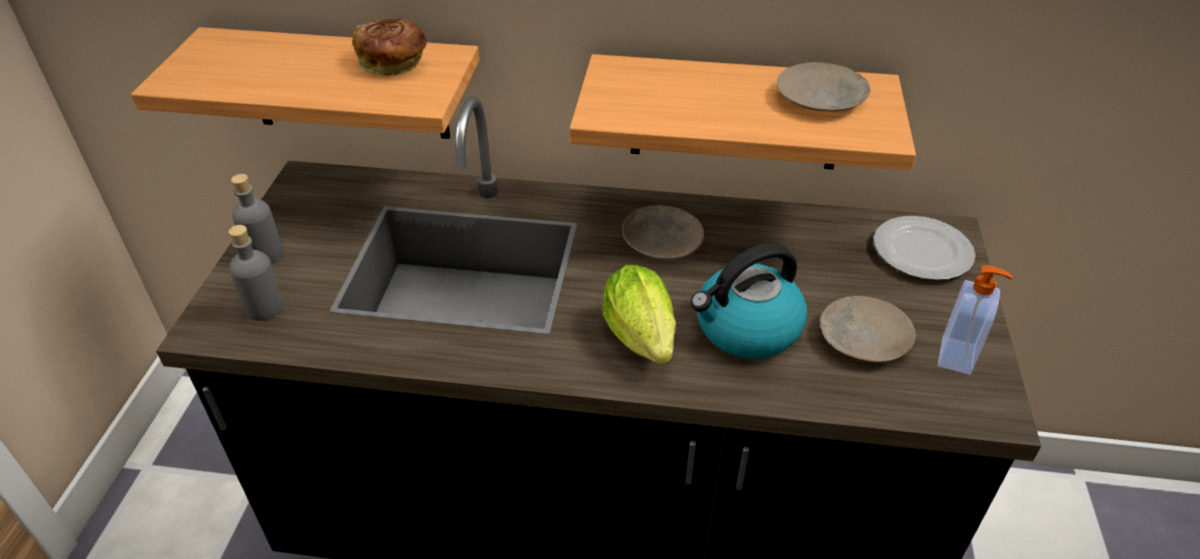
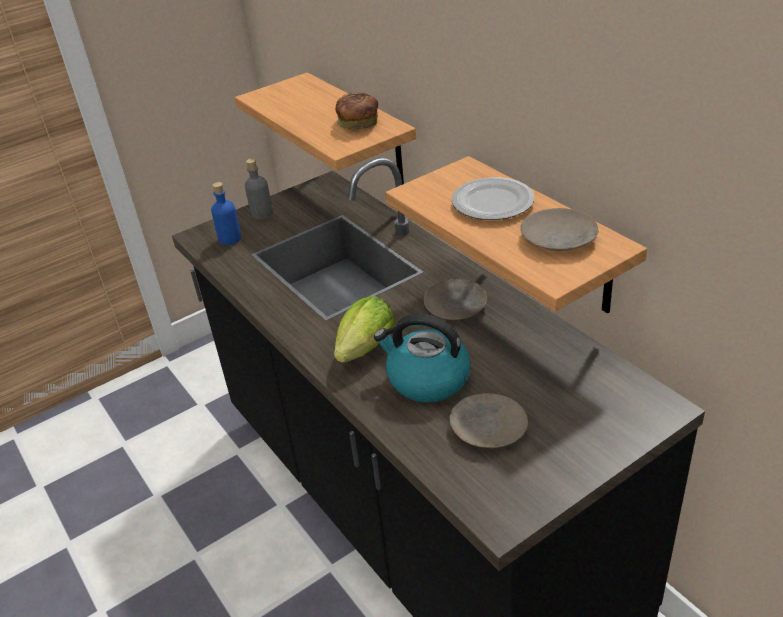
camera: 50 degrees right, 5 degrees down
grey bottle [229,225,284,321] -> blue bottle [211,182,241,245]
plate [874,216,975,280] -> plate moved to [451,177,534,220]
soap dispenser [938,265,1013,375] -> none

